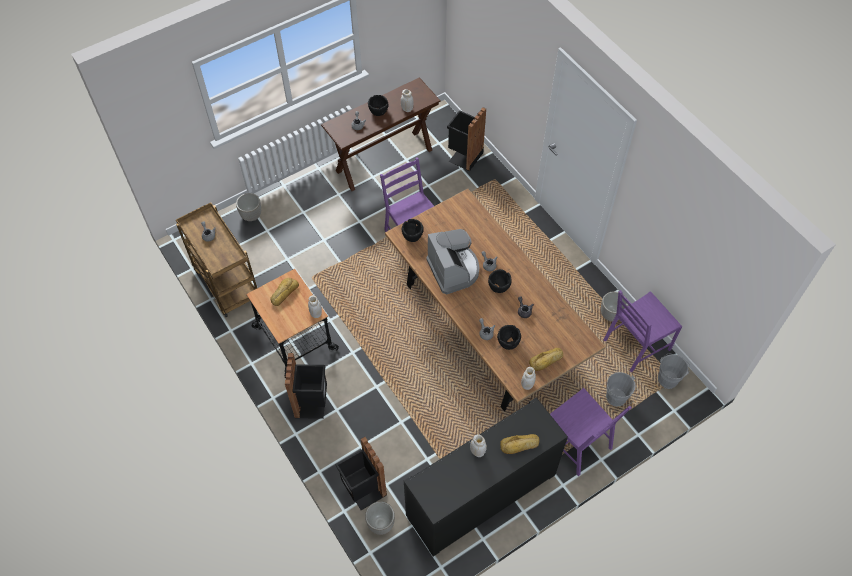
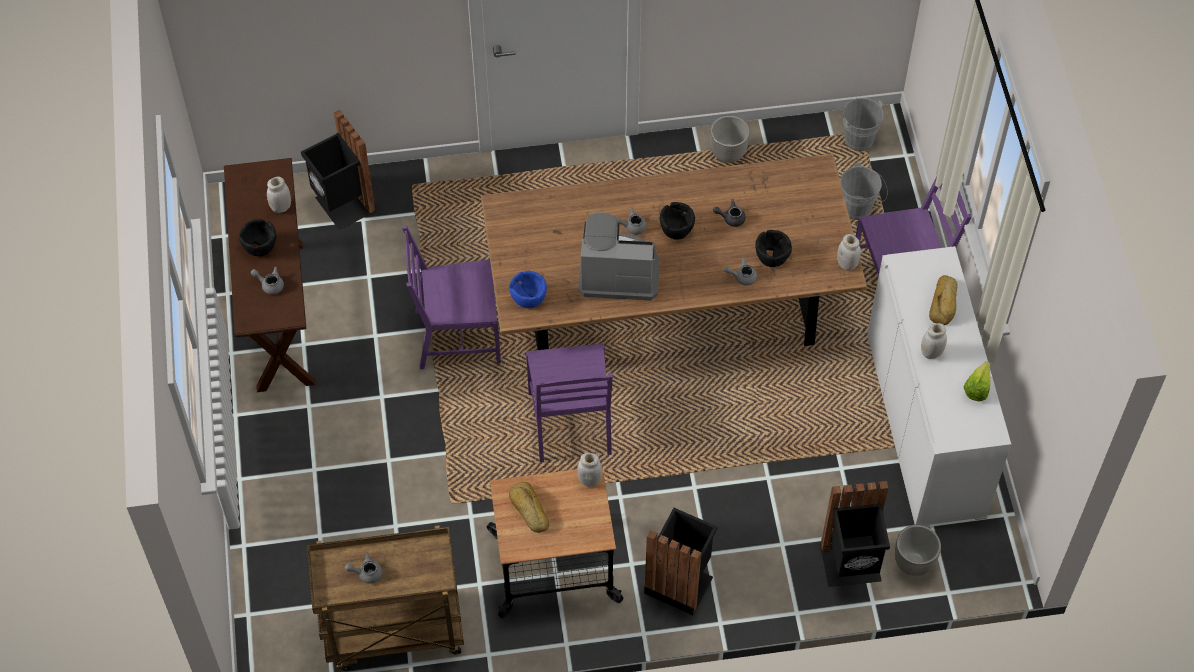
camera: 65 degrees left, 0 degrees up
planter [236,193,261,221] -> none
black bowl [402,219,424,242] -> blue bowl [509,271,547,308]
black cabinet [404,398,568,556] -> white cabinet [867,246,1011,527]
bread [529,348,563,371] -> none
purple chair [604,290,682,372] -> purple chair moved to [526,343,613,462]
none -> lettuce [963,362,990,401]

